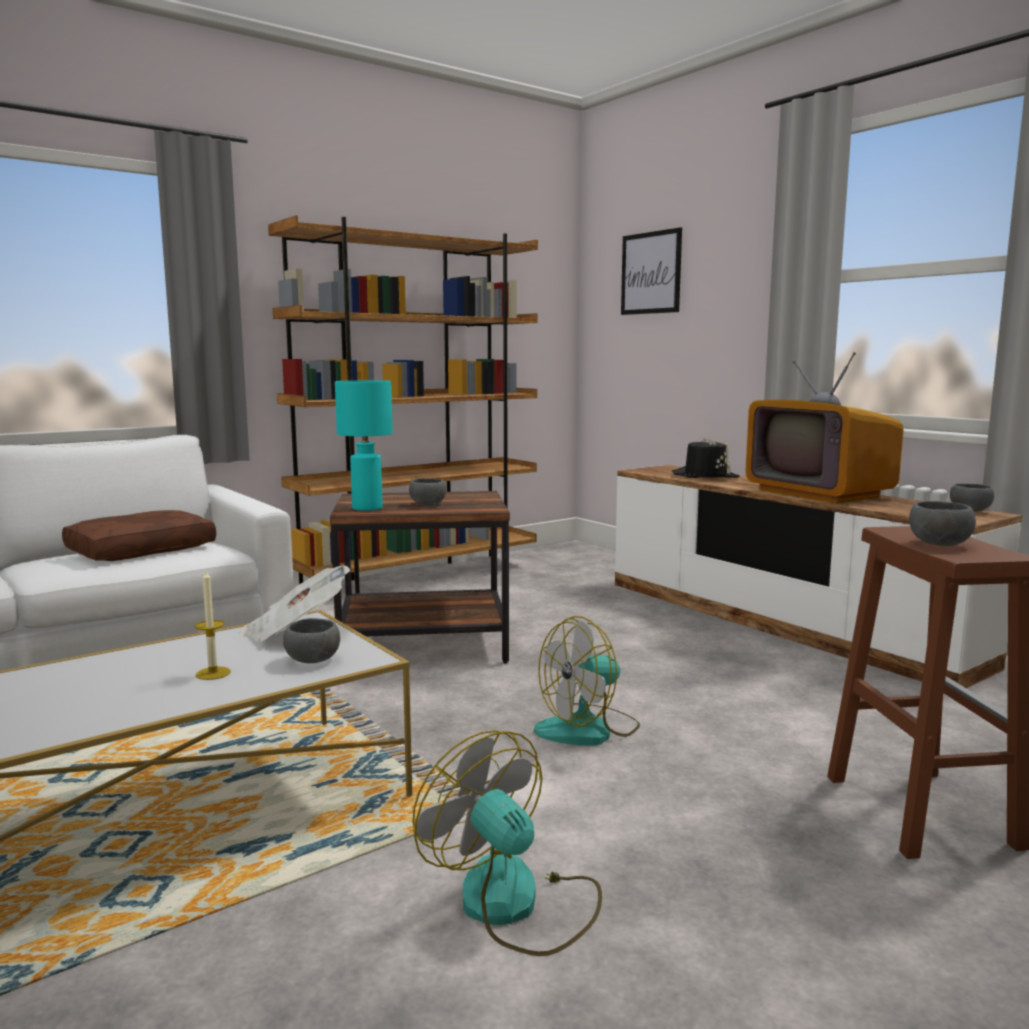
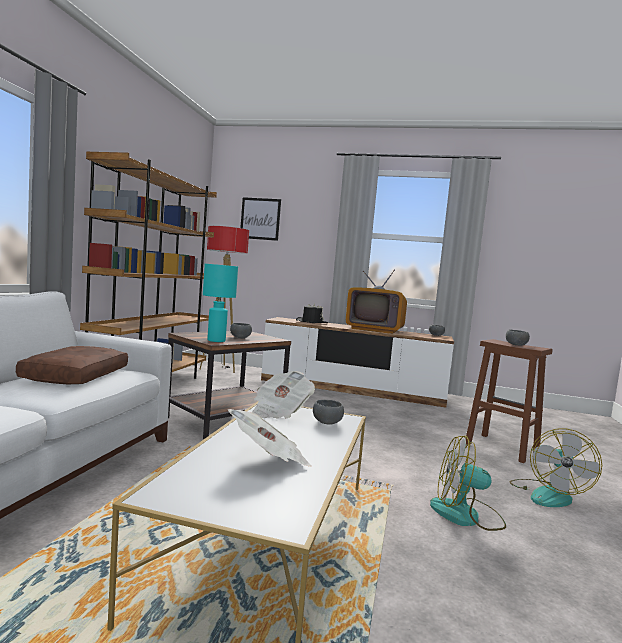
camera: 40 degrees left, 5 degrees down
candle [194,570,231,680] -> none
fan [534,616,640,746] -> fan moved to [510,428,602,507]
none -> floor lamp [200,226,249,373]
none -> newspaper [228,409,312,467]

